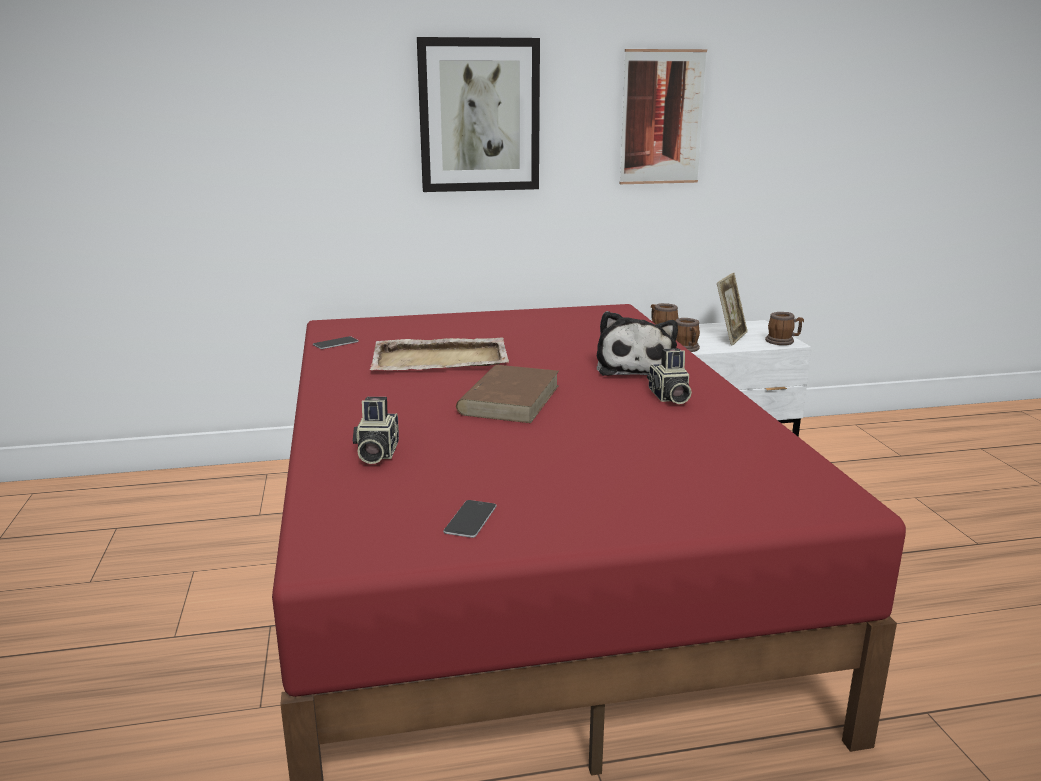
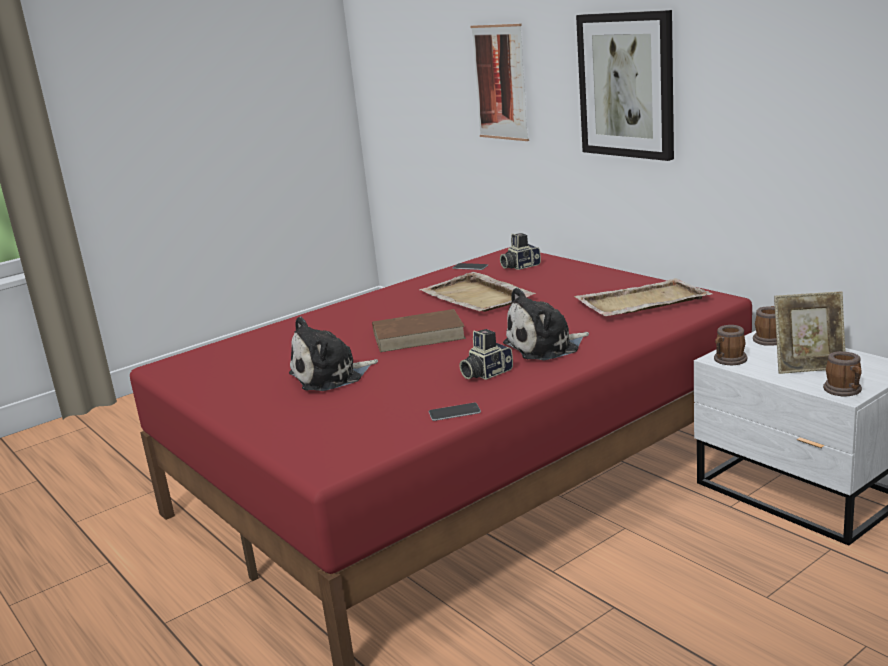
camera: 65 degrees right, 0 degrees up
camera [353,397,399,464] -> camera moved to [500,233,541,270]
phone [443,500,497,538] -> phone moved to [429,403,481,421]
picture [620,49,707,184] -> picture moved to [470,24,529,141]
none -> plush toy [289,316,378,391]
none -> beige tray [574,278,712,316]

